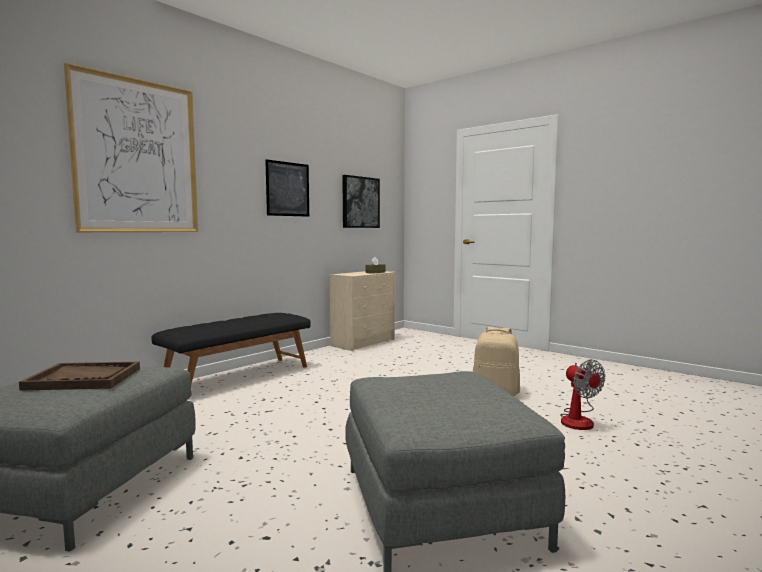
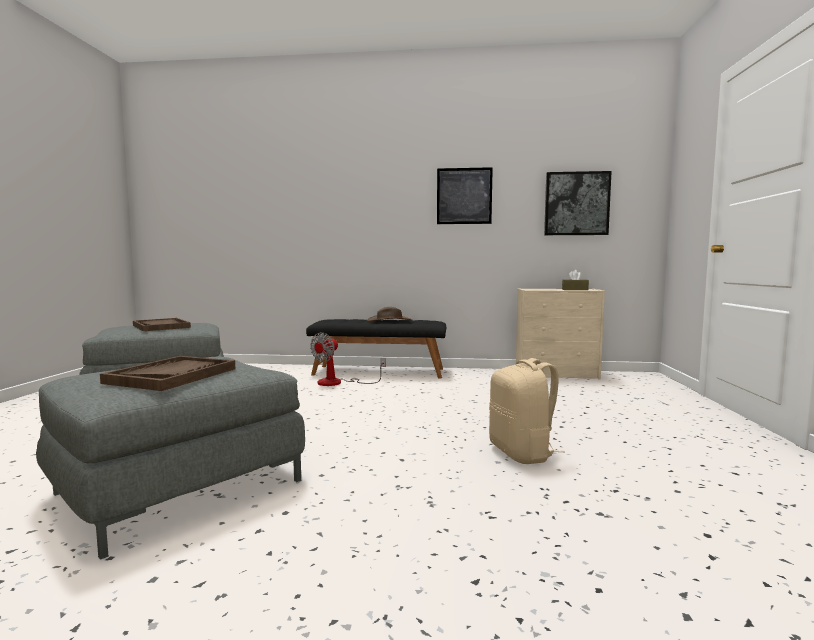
camera: 55 degrees right, 0 degrees up
picture [64,63,198,232] -> none
fan [560,359,606,430] -> fan moved to [310,332,386,386]
none -> brown tray [100,356,235,391]
none -> brown hat [367,307,412,321]

